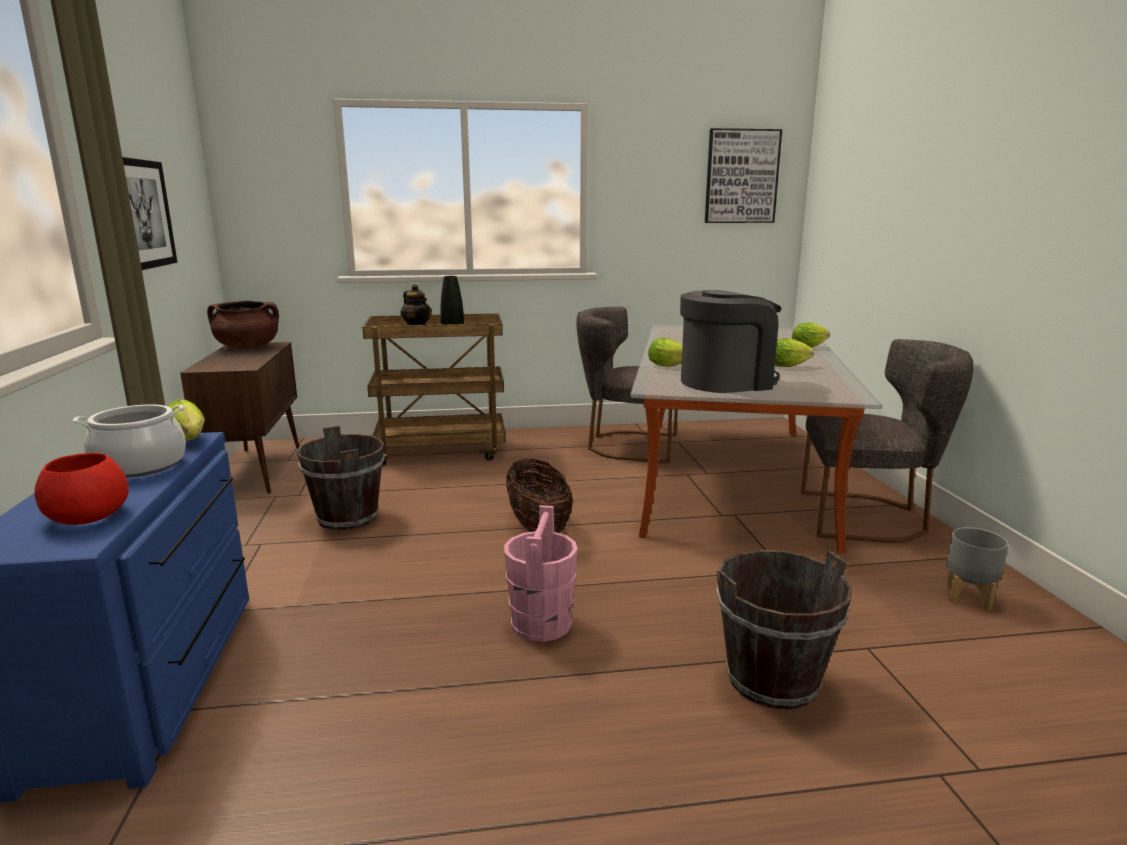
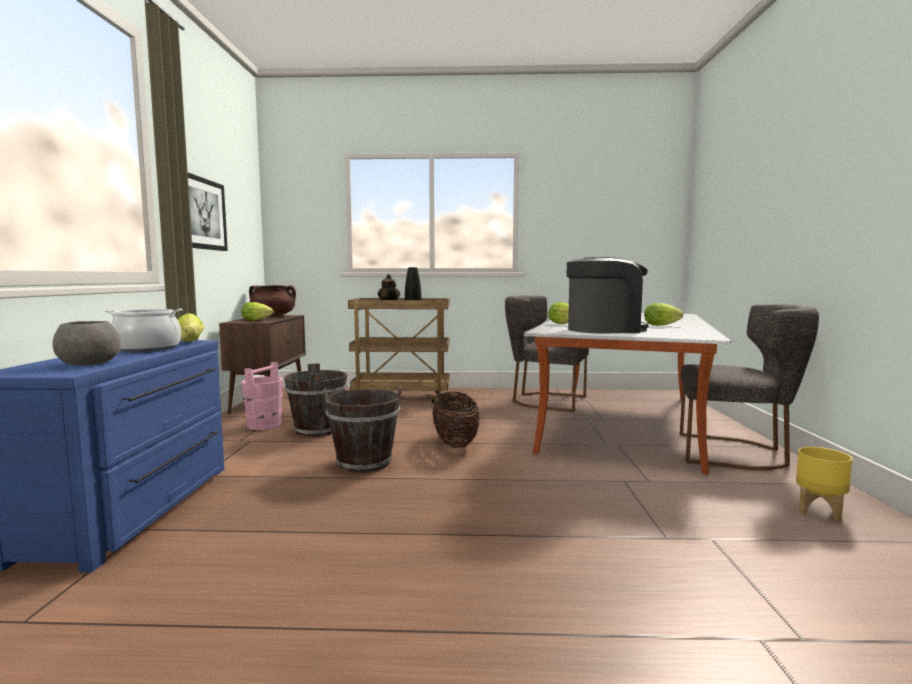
camera: 10 degrees right, 10 degrees down
red bowl [35,453,129,525] -> grey bowl [53,321,121,366]
pink bucket [504,505,577,642] -> pink bucket moved to [242,362,283,430]
picture [705,128,782,223] -> none
brown bucket [716,550,853,709] -> brown bucket moved to [323,386,402,473]
lettuce [792,323,830,348] -> lettuce moved to [241,302,274,321]
grey planter [946,527,1009,610] -> yellow planter [796,447,853,522]

